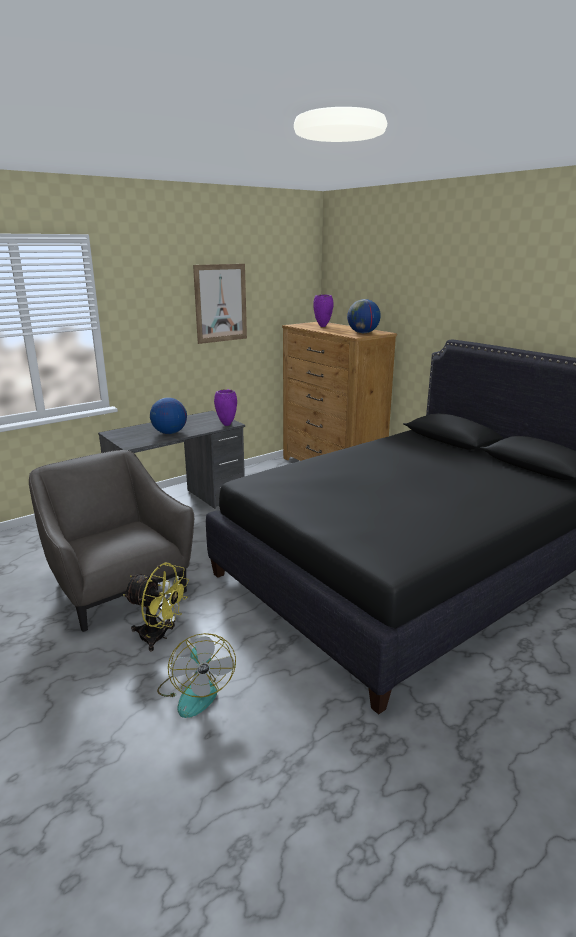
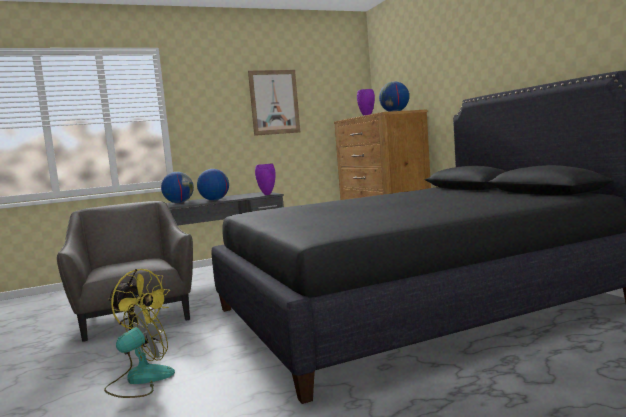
camera: 15 degrees right, 15 degrees down
fan [157,633,236,718] -> fan turned 135 degrees counterclockwise [104,304,175,398]
none -> globe [161,172,194,203]

